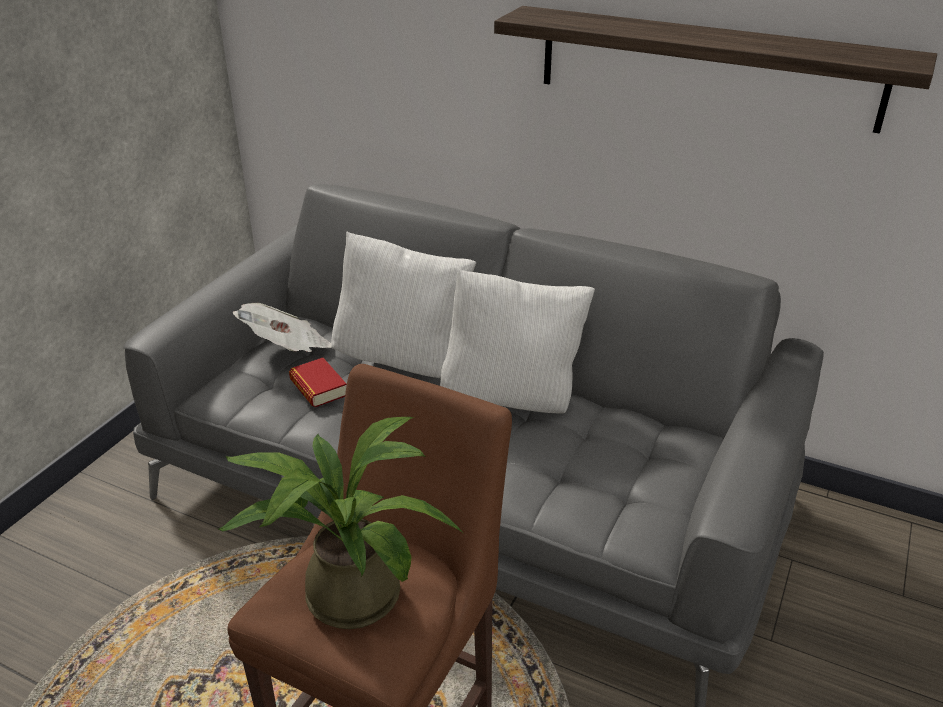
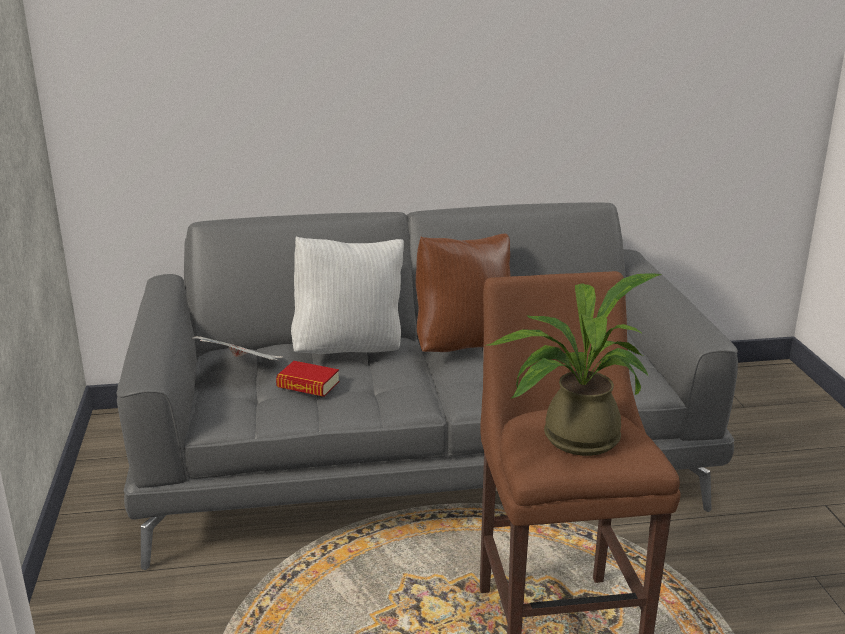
camera: 35 degrees left, 10 degrees down
white pillow [440,269,595,413] -> brown pillow [416,234,511,352]
shelf [494,6,937,134] -> none

